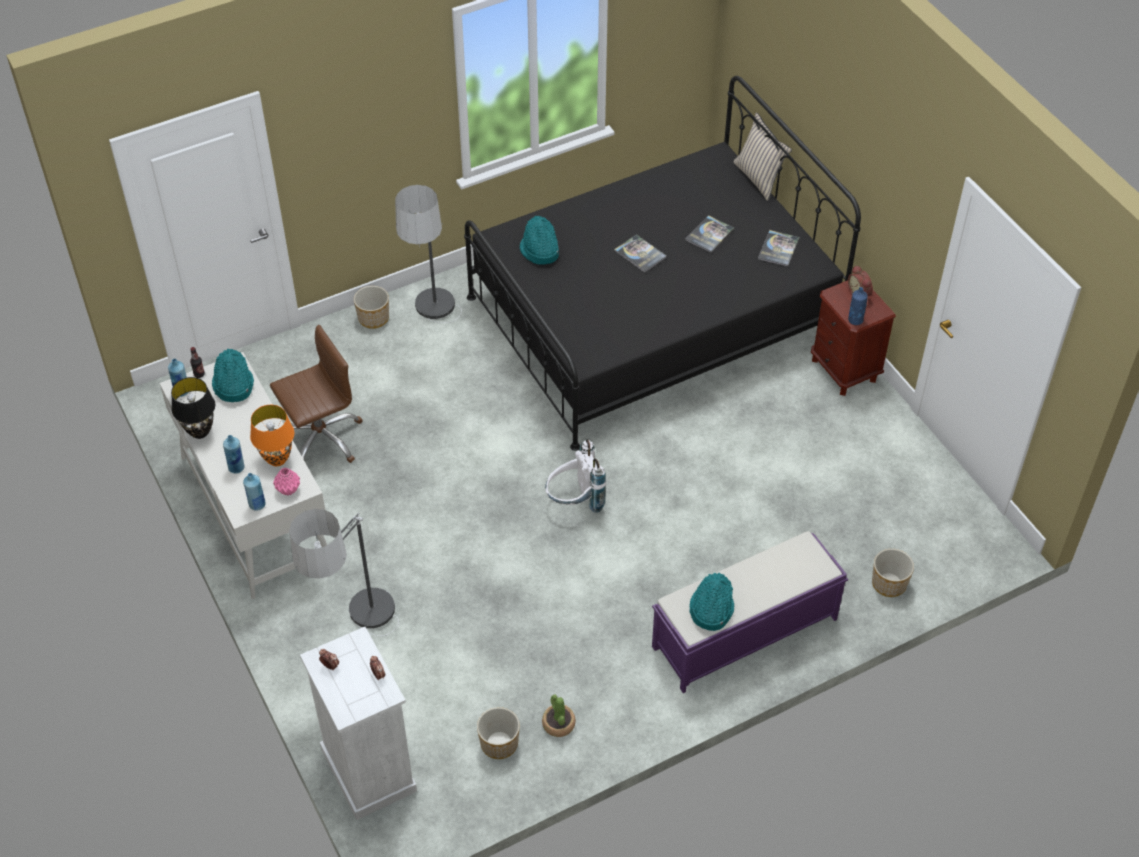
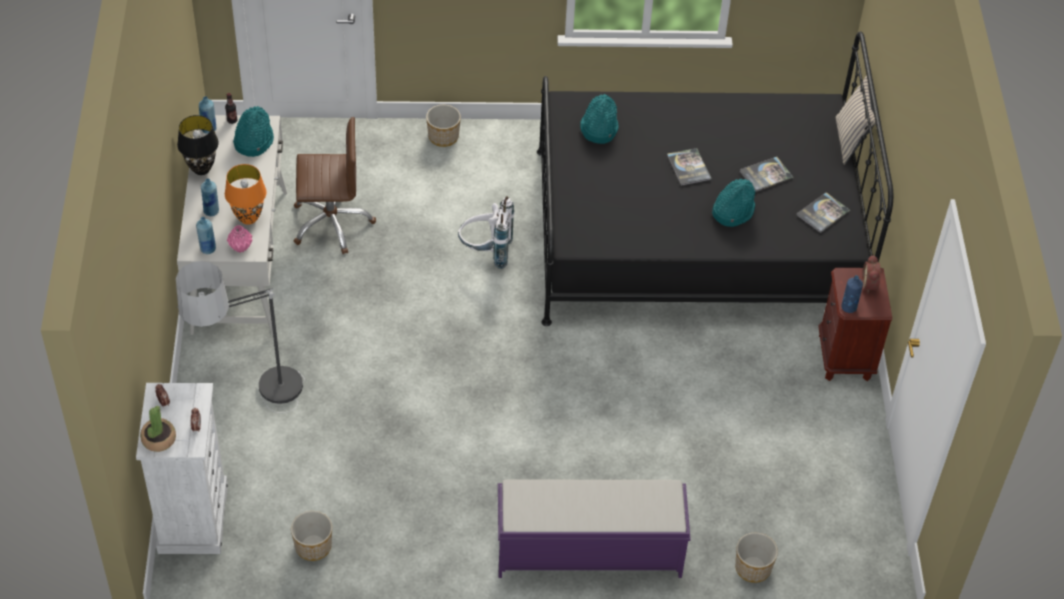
camera: 25 degrees right, 0 degrees up
floor lamp [395,185,462,323] -> none
potted plant [542,694,576,737] -> potted plant moved to [140,405,176,452]
white backpack [545,439,606,513] -> white backpack moved to [458,196,515,269]
turquoise hat [689,573,735,631] -> turquoise hat moved to [712,179,755,227]

